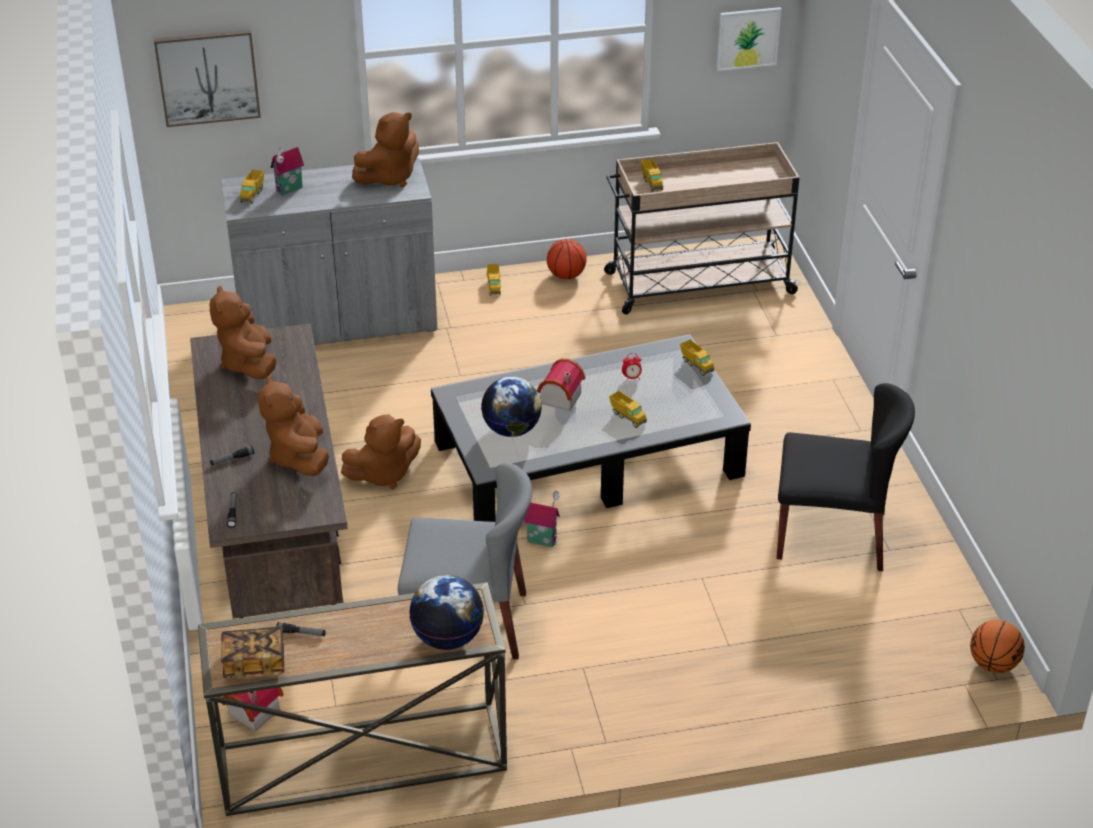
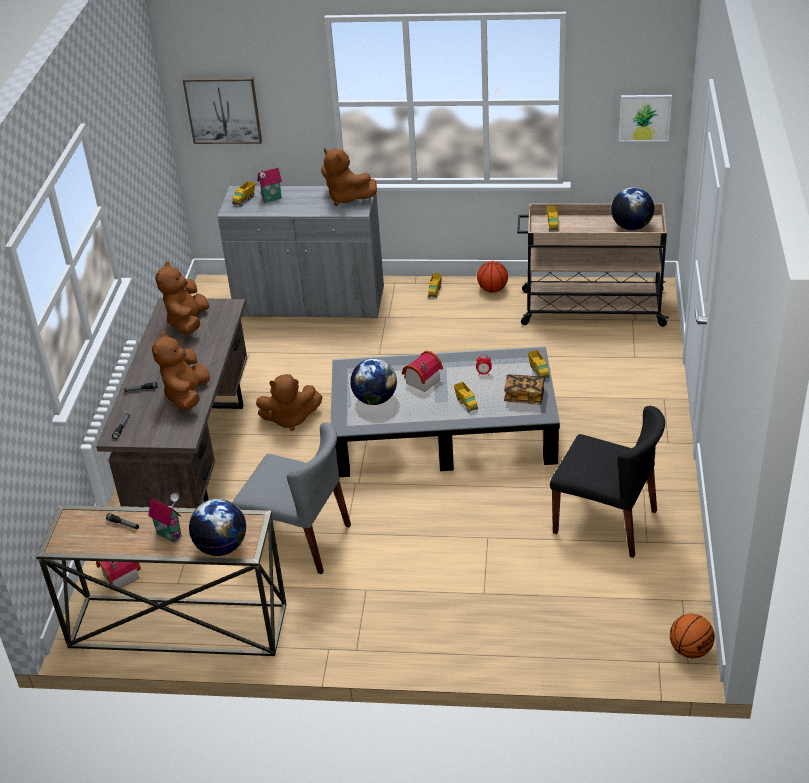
camera: 20 degrees right, 0 degrees up
book [221,626,284,678] -> book moved to [504,375,545,404]
brown plush toy [352,112,419,187] -> brown plush toy turned 60 degrees clockwise [321,148,377,206]
toy house [524,491,560,547] -> toy house moved to [148,493,182,543]
none -> globe [611,187,654,230]

